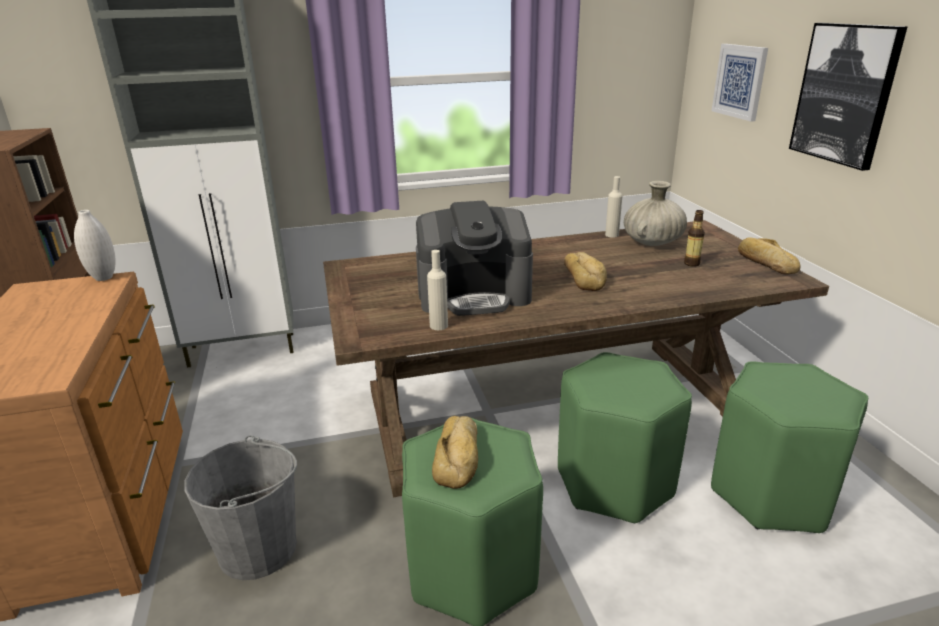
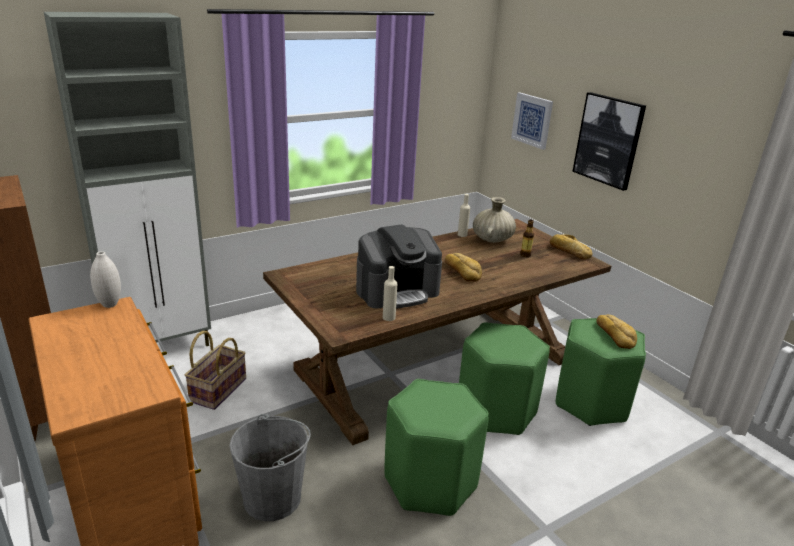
camera: 20 degrees left, 0 degrees up
bread [432,416,478,489] -> bread moved to [596,314,637,349]
none -> basket [185,331,246,410]

